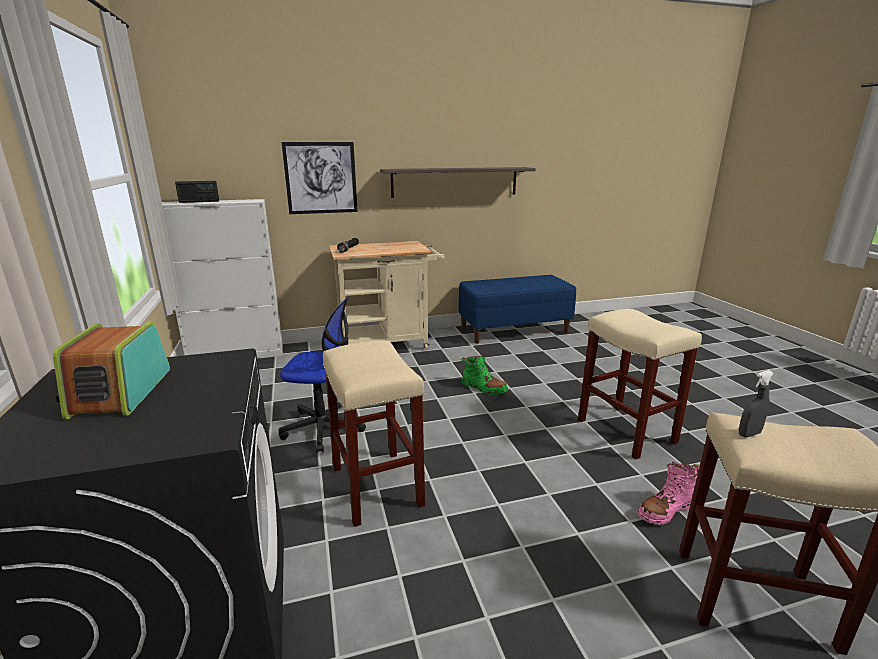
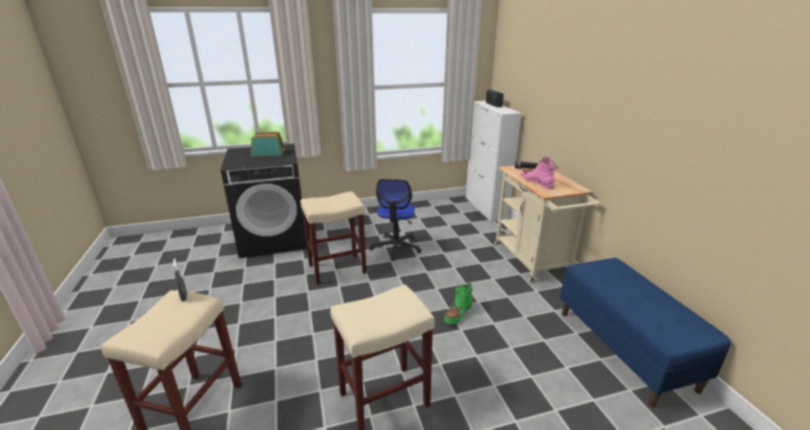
camera: 90 degrees right, 5 degrees up
picture [282,142,358,214] -> none
shelf [380,167,536,198] -> none
pink boot [638,462,700,525] -> pink boot moved to [520,157,559,188]

